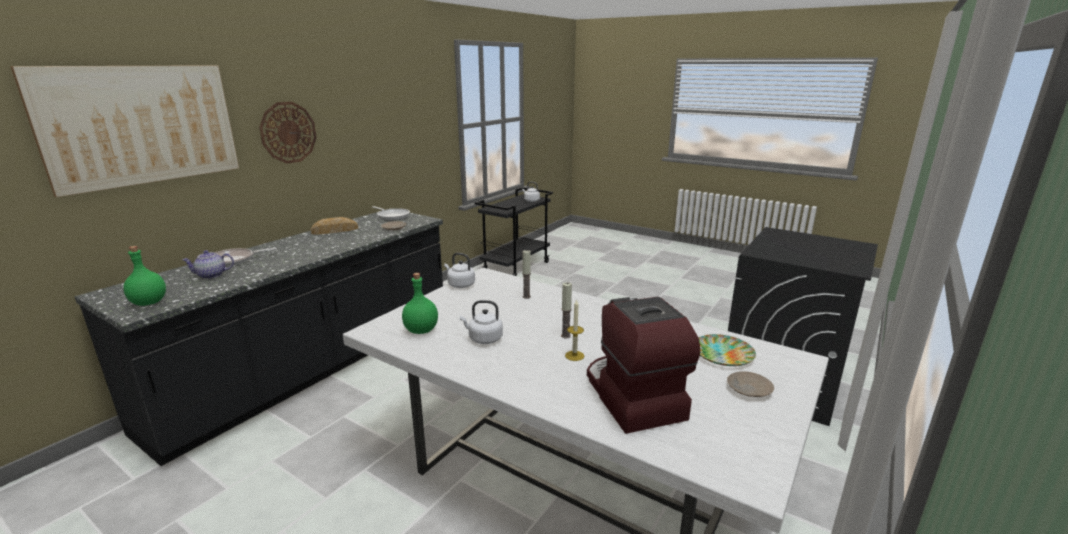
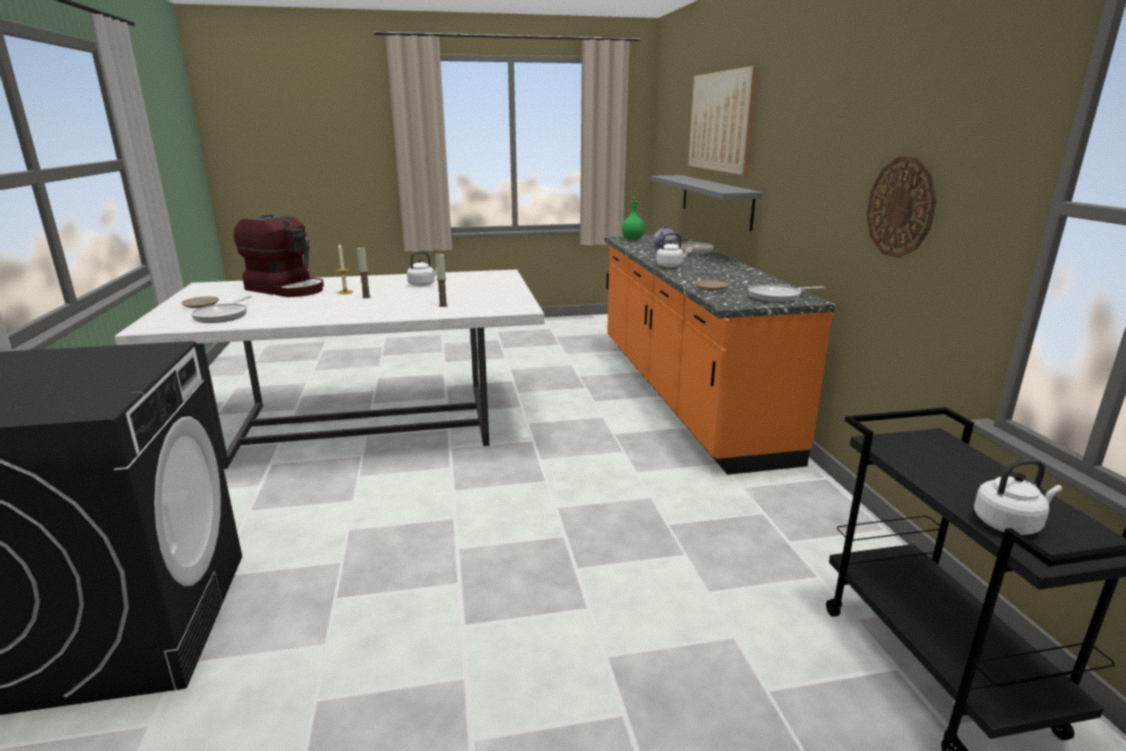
camera: 135 degrees right, 0 degrees up
black counter [75,208,443,466] -> orange counter [604,235,835,475]
wall clock [259,102,317,164] -> wall clock moved to [866,157,936,258]
bread [311,217,358,234] -> none
green bottle [402,273,438,334] -> none
white kettle [444,253,475,288] -> white kettle moved to [656,233,691,267]
plate [698,334,756,366] -> frying pan [191,296,252,323]
none -> grey shelf [651,175,763,231]

